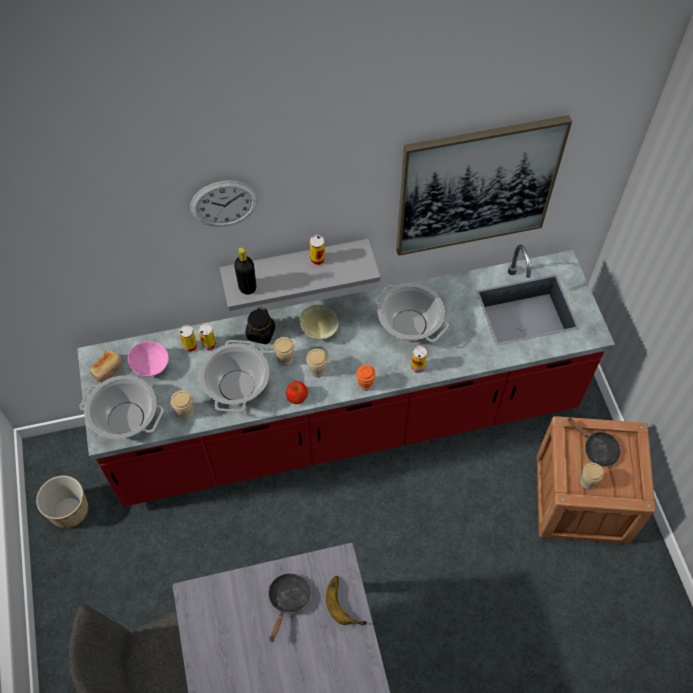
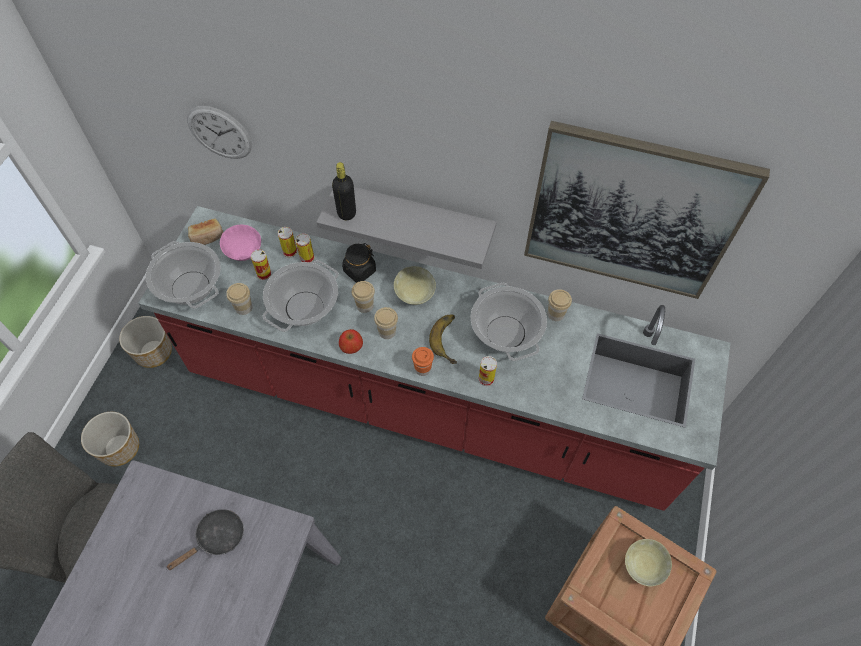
camera: 30 degrees right, 0 degrees up
wall clock [190,180,258,227] -> wall clock moved to [187,106,252,159]
can [310,235,325,266] -> can moved to [251,249,272,280]
banana [326,576,367,626] -> banana moved to [429,315,457,364]
black frying pan [567,417,621,467] -> beige bowl [625,539,672,587]
cup [580,463,604,489] -> cup moved to [548,289,572,321]
none -> planter [81,412,139,466]

